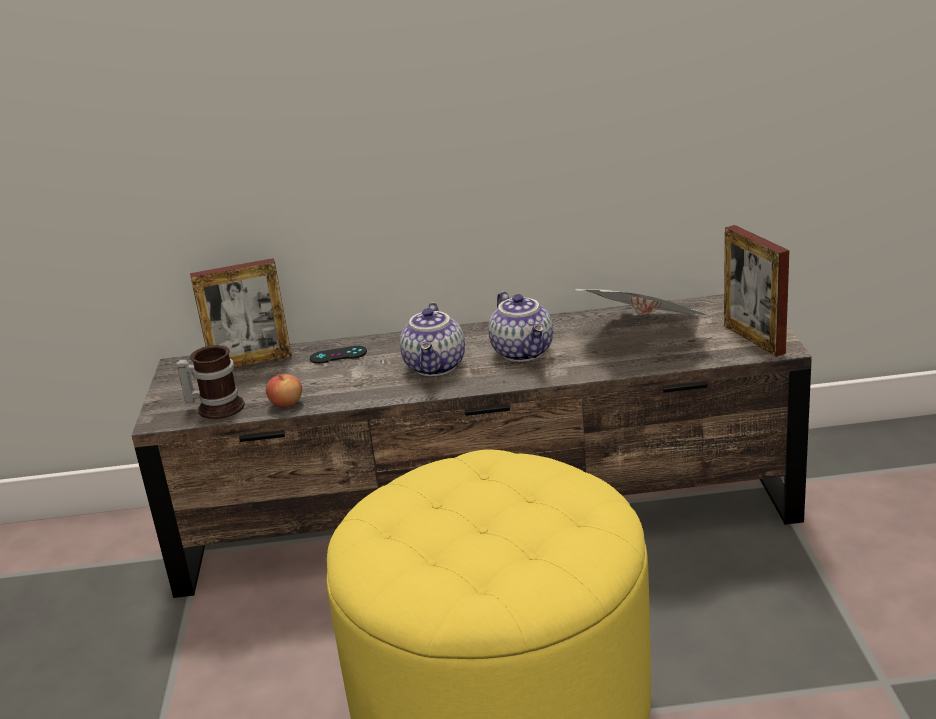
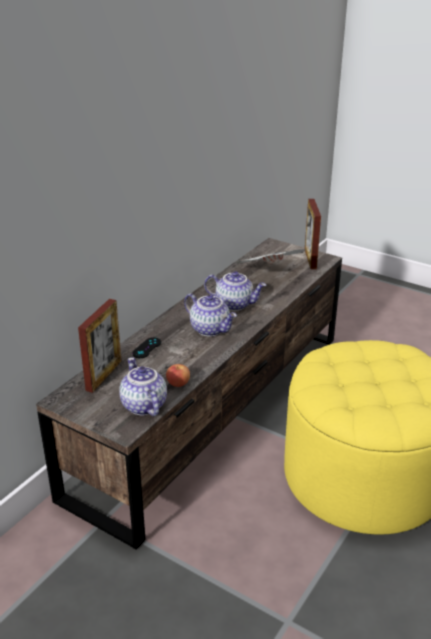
camera: 55 degrees left, 5 degrees up
mug [176,345,245,419] -> teapot [119,357,167,416]
picture frame [724,225,789,357] -> picture frame turned 75 degrees clockwise [305,199,321,269]

